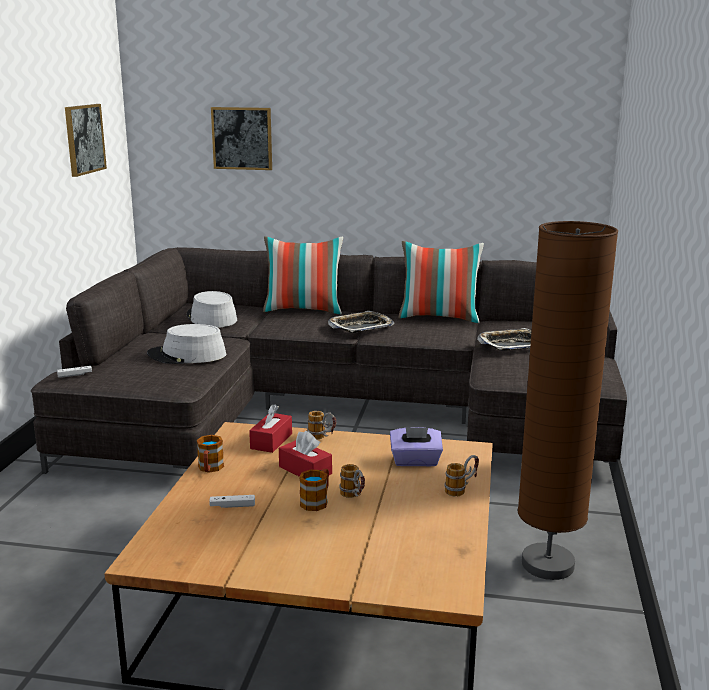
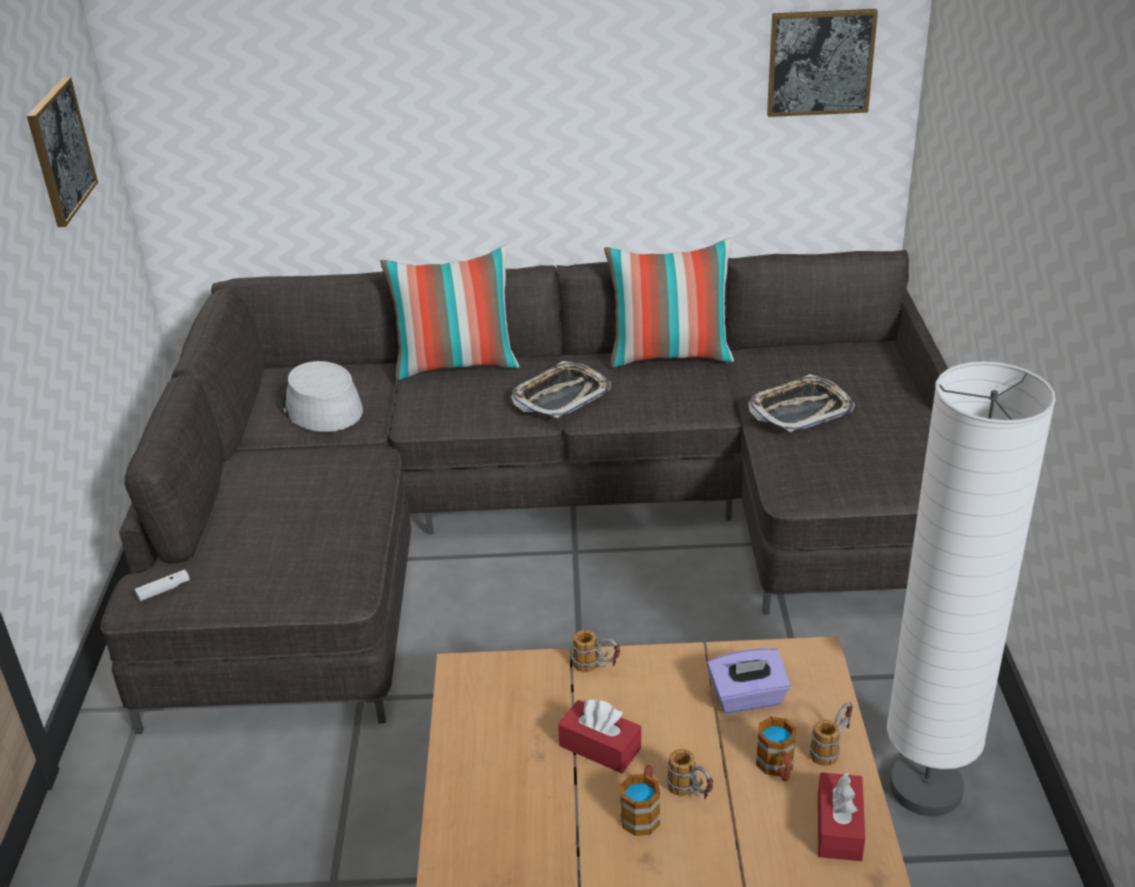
camera: 10 degrees left, 15 degrees up
grey hat [147,324,226,364] -> none
mug [197,435,224,473] -> mug moved to [756,717,796,781]
white game controller [209,495,255,508] -> none
picture [211,107,272,170] -> picture moved to [767,9,878,117]
red tissue box [249,405,292,453] -> red tissue box moved to [818,772,865,861]
brown floor lamp [518,221,618,580] -> white floor lamp [887,361,1056,816]

